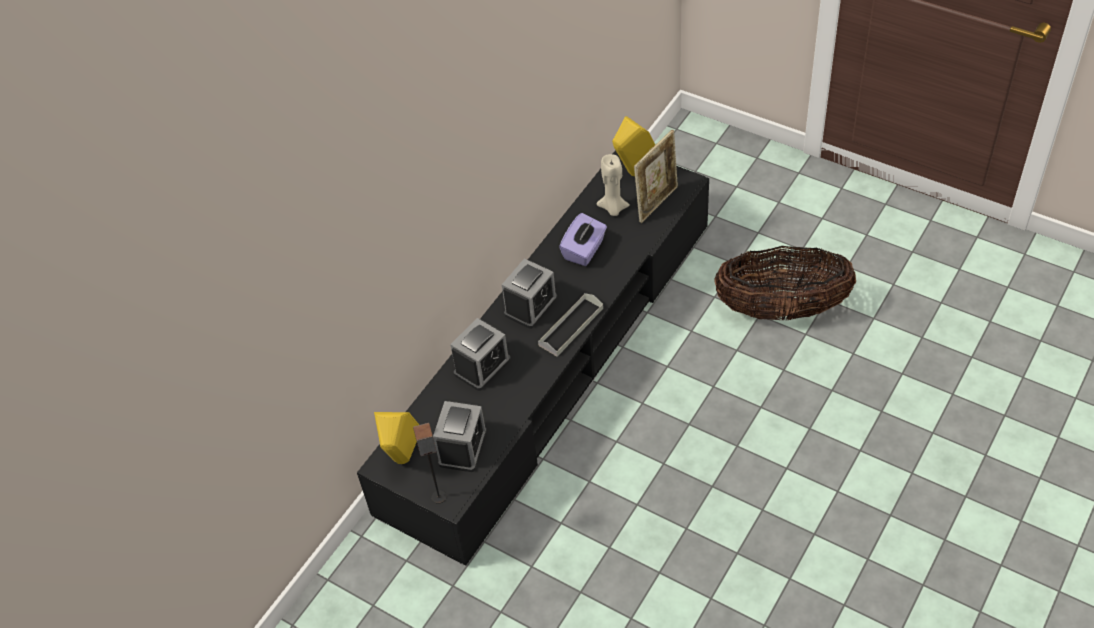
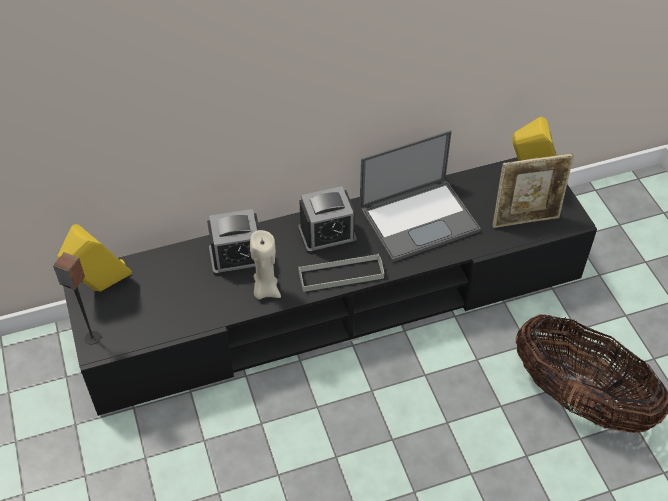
camera: 35 degrees right, 0 degrees up
alarm clock [433,401,487,472] -> none
purple tissue box [559,213,607,266] -> laptop [359,130,481,262]
beige candle [597,154,630,216] -> beige candle moved to [250,230,281,300]

